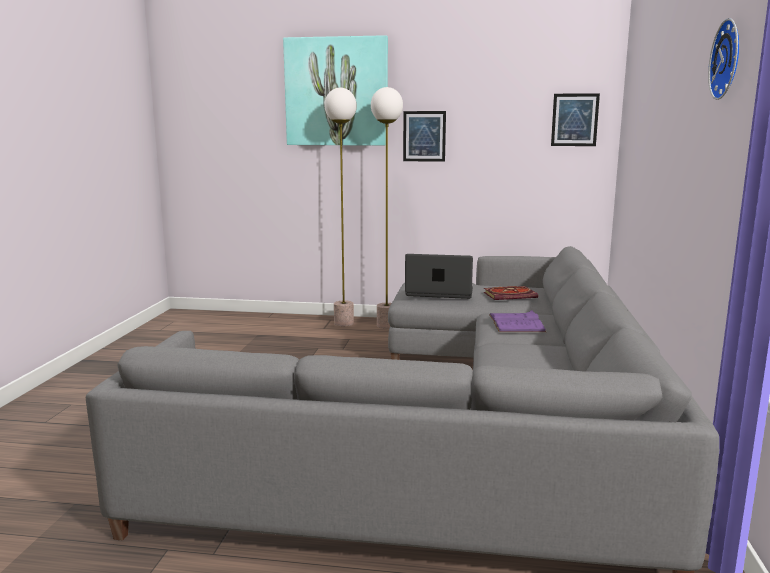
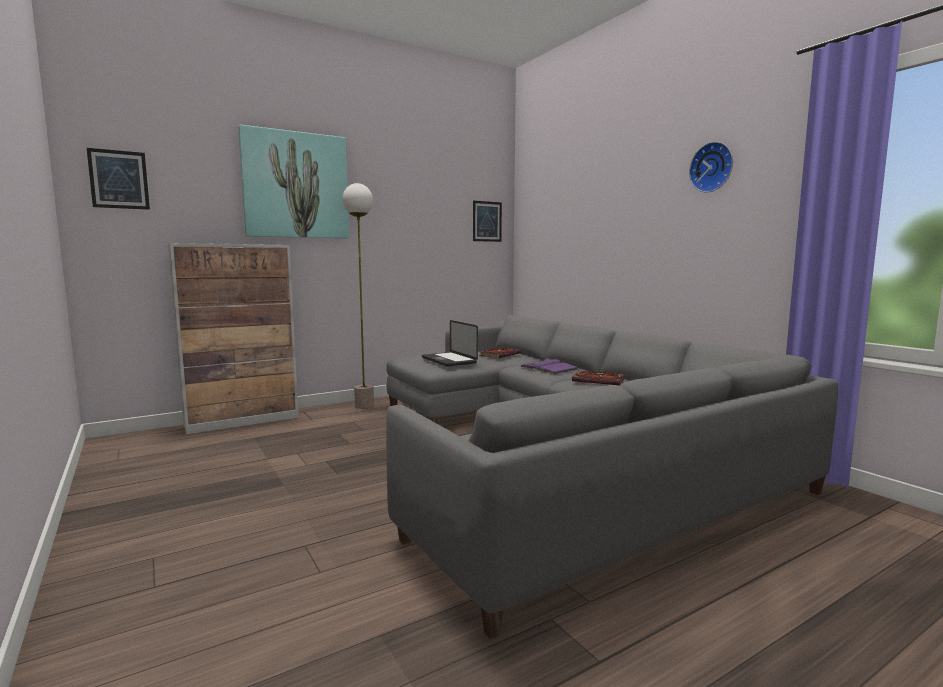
camera: 40 degrees left, 5 degrees down
floor lamp [325,88,357,326] -> none
picture [403,111,446,162] -> picture moved to [87,148,150,210]
laptop [405,254,473,299] -> laptop turned 90 degrees counterclockwise [422,320,478,367]
none -> cabinet [168,243,299,434]
none -> book [572,371,624,385]

